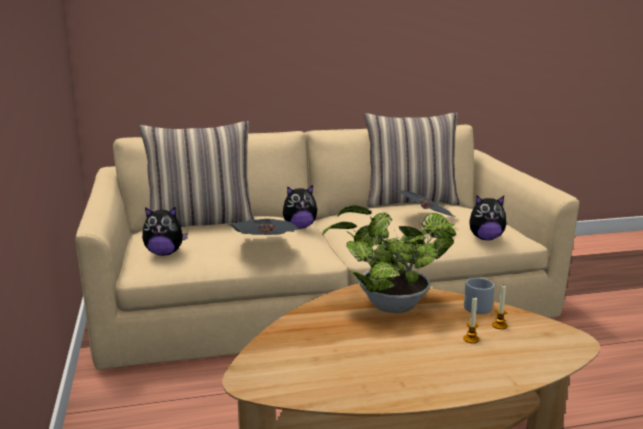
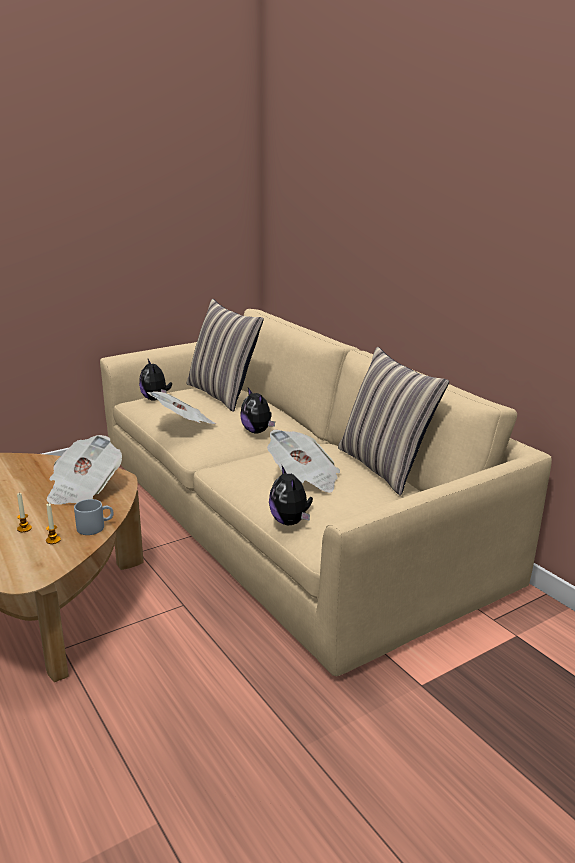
camera: 70 degrees right, 5 degrees up
potted plant [322,205,456,313] -> newspaper [47,435,122,505]

